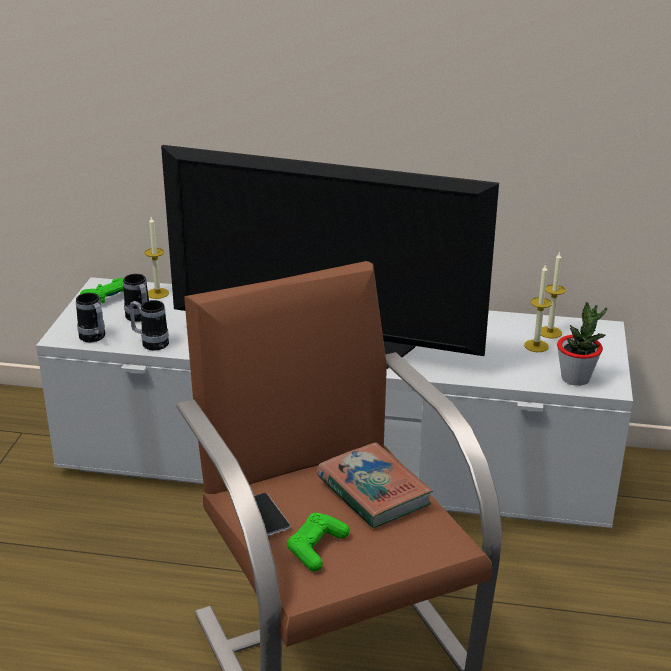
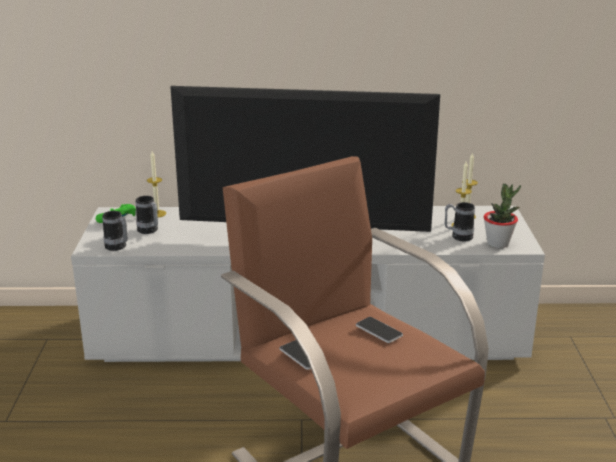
camera: 10 degrees left, 5 degrees down
mug [129,300,169,351] -> mug moved to [445,202,475,241]
green game controller [287,513,349,571] -> none
book [317,442,433,528] -> phone [356,317,403,343]

